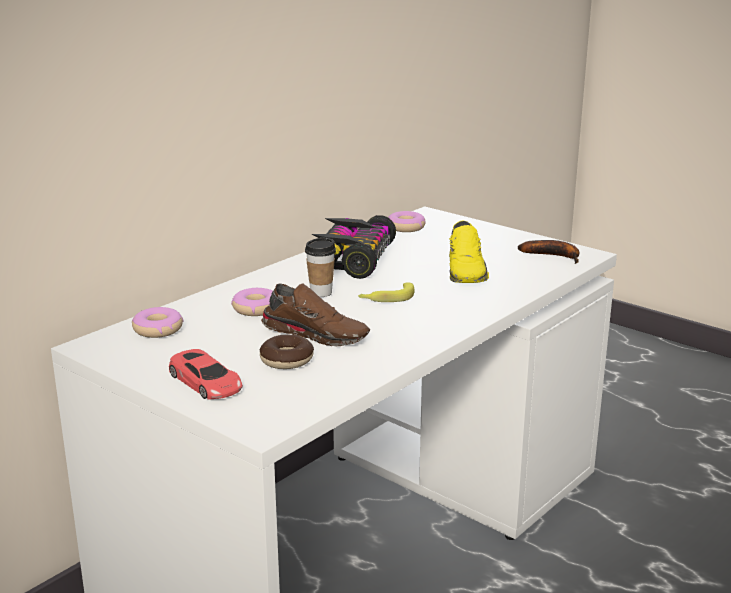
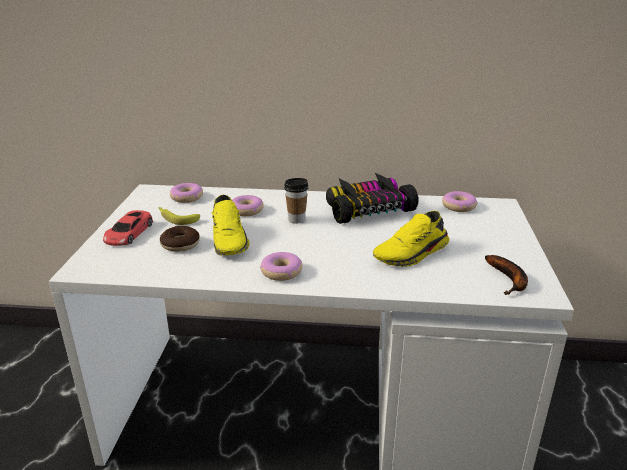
camera: 55 degrees right, 5 degrees up
brown shoe [261,284,370,346] -> yellow shoe [211,195,249,255]
banana [358,282,415,302] -> banana moved to [158,207,200,225]
none -> donut [260,252,302,281]

